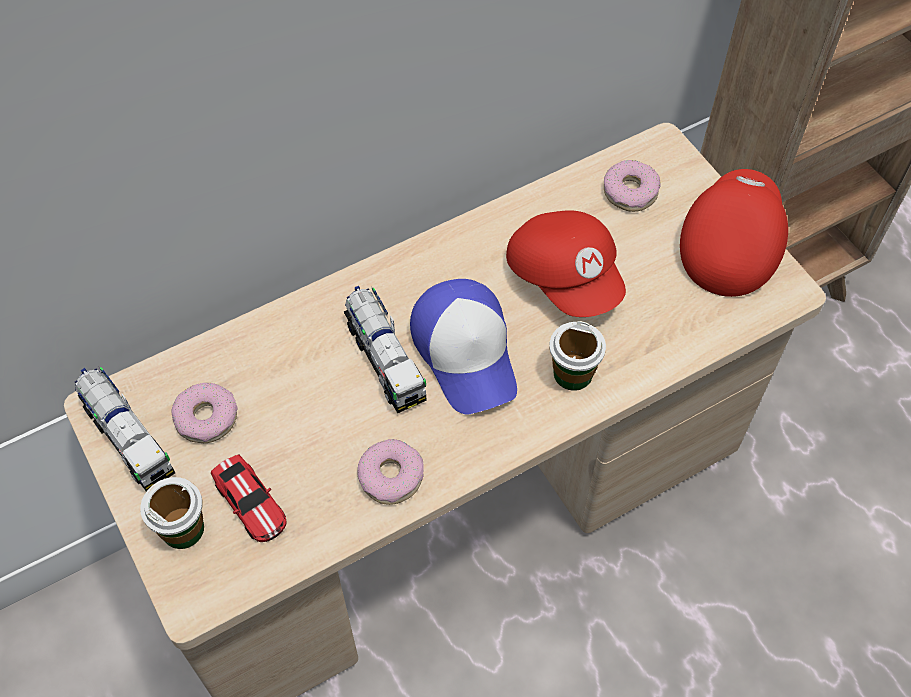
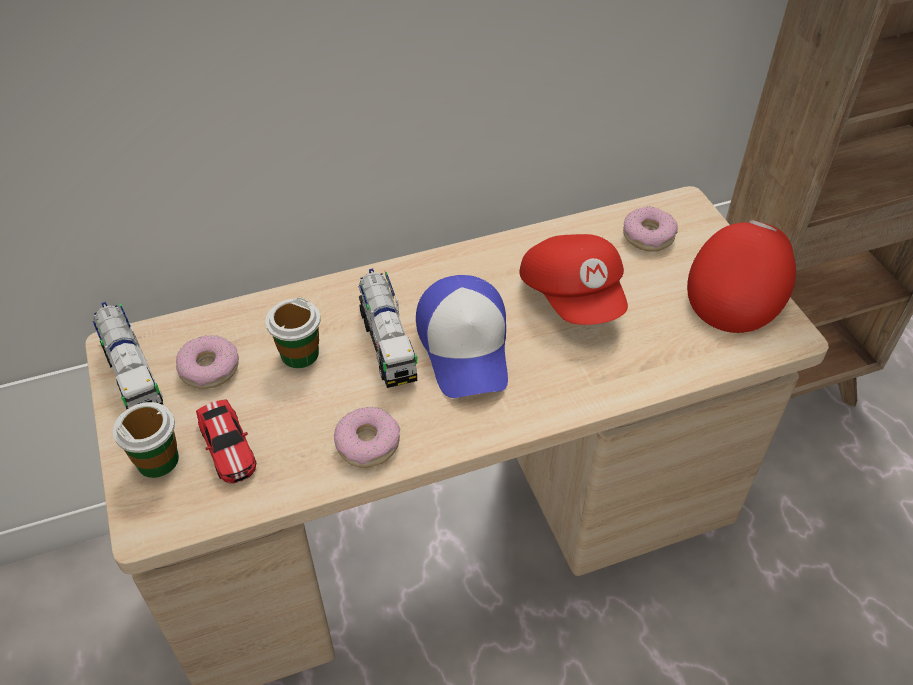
camera: 10 degrees right, 10 degrees down
cup [549,321,606,391] -> cup moved to [265,297,320,368]

